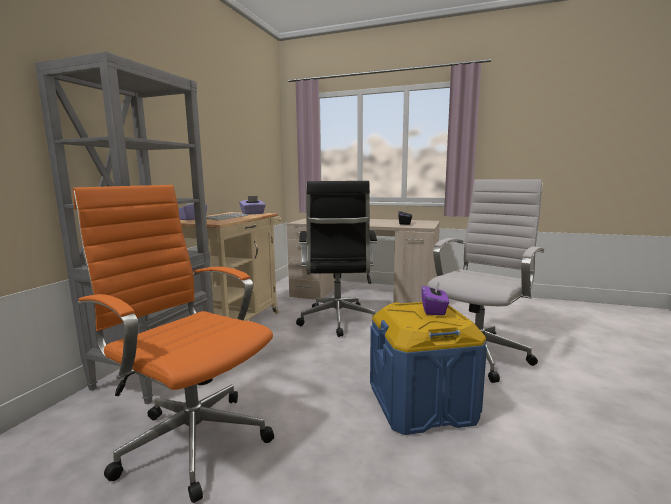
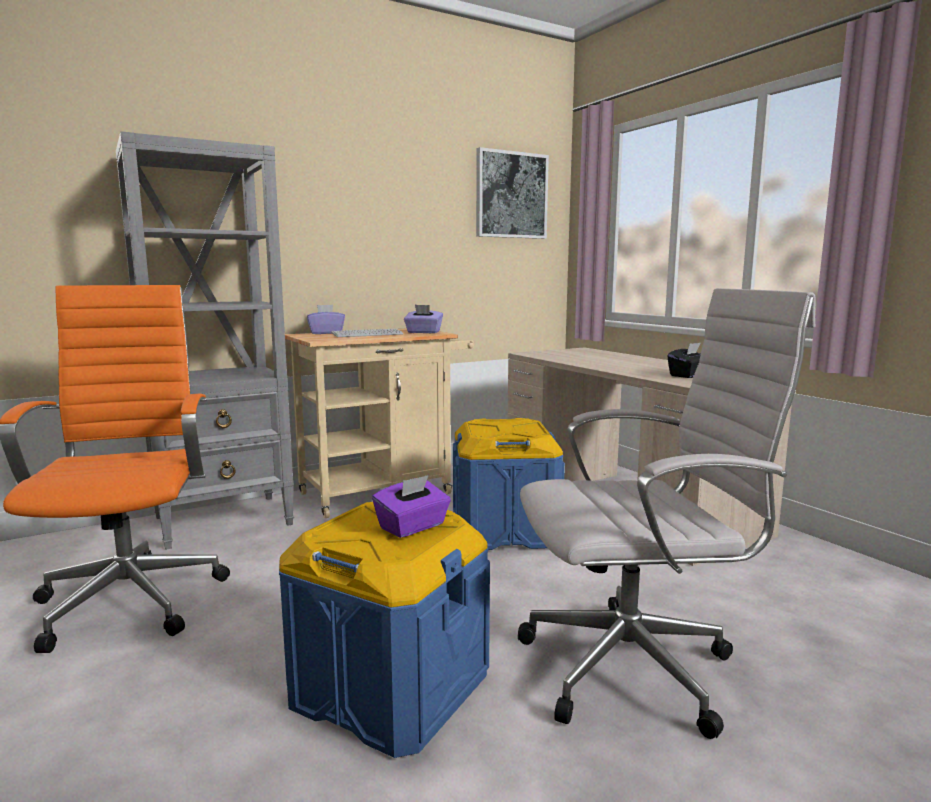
camera: 40 degrees right, 0 degrees up
black office chair [296,181,377,337] -> blue storage box [453,418,565,550]
none -> picture [476,147,549,239]

